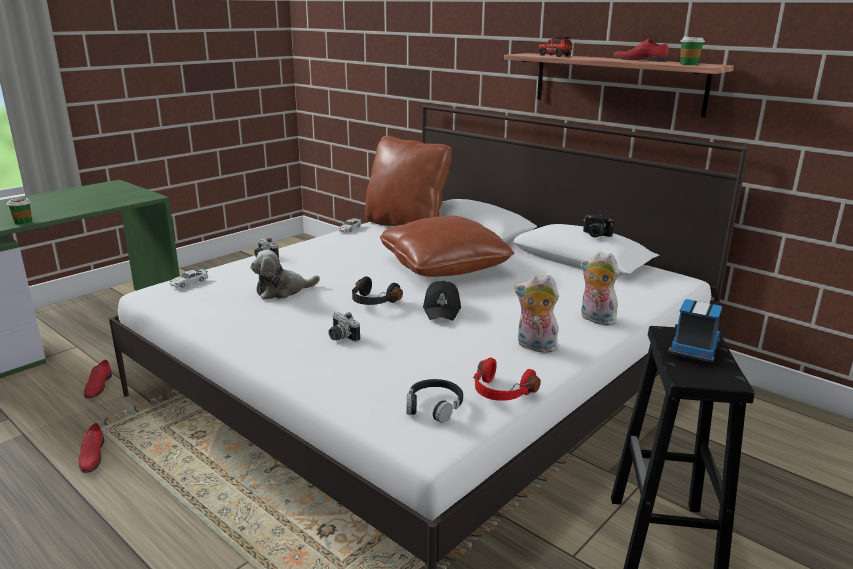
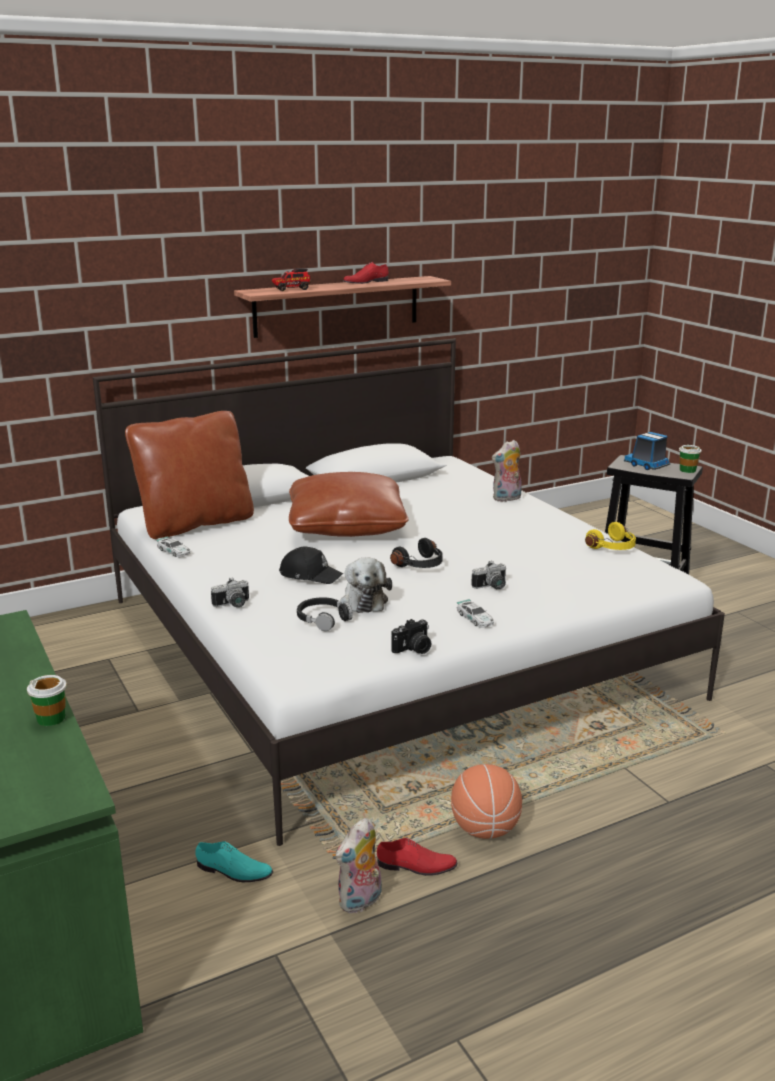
camera: 70 degrees left, 0 degrees up
red shoe [84,360,112,398] -> turquoise shoe [195,841,273,882]
toy car [169,268,208,288] -> toy car moved to [457,599,494,628]
black headphones [407,379,463,423] -> black headphones moved to [297,597,353,631]
black cap [423,281,461,321] -> black cap moved to [279,546,343,584]
red headphones [473,357,541,401] -> yellow headphones [585,522,636,550]
plush toy [514,274,559,353] -> plush toy moved to [335,818,382,914]
camera [583,214,614,237] -> camera moved to [391,619,431,654]
cup [680,36,705,65] -> cup moved to [679,445,702,473]
none -> basketball [451,764,522,839]

